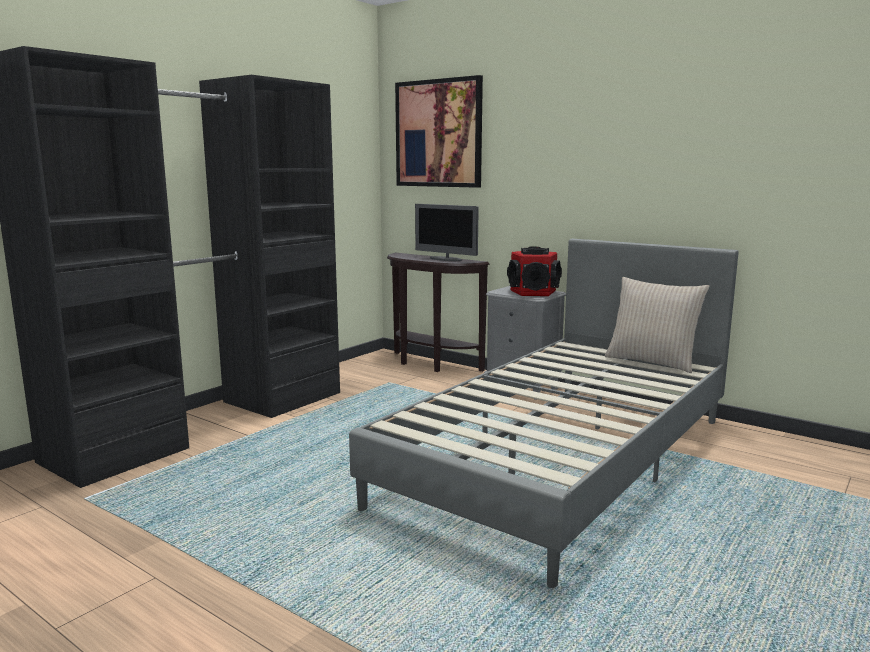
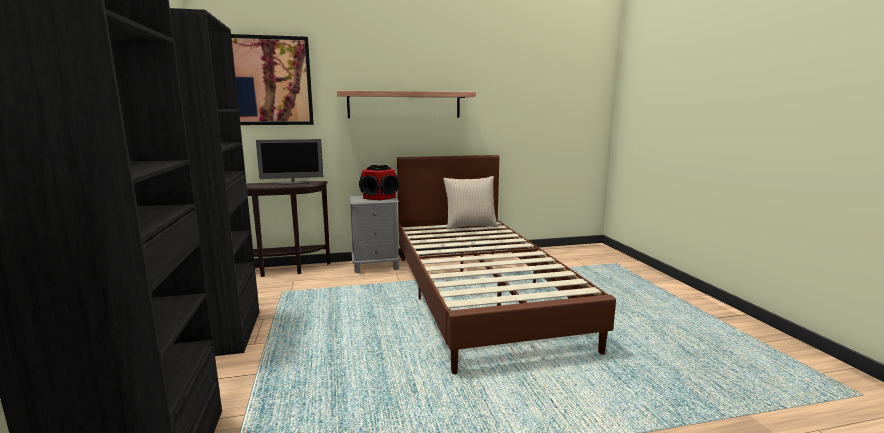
camera: 50 degrees left, 0 degrees up
grey bed [349,239,738,588] -> brown bed [397,155,616,374]
none -> shelf [337,91,476,118]

